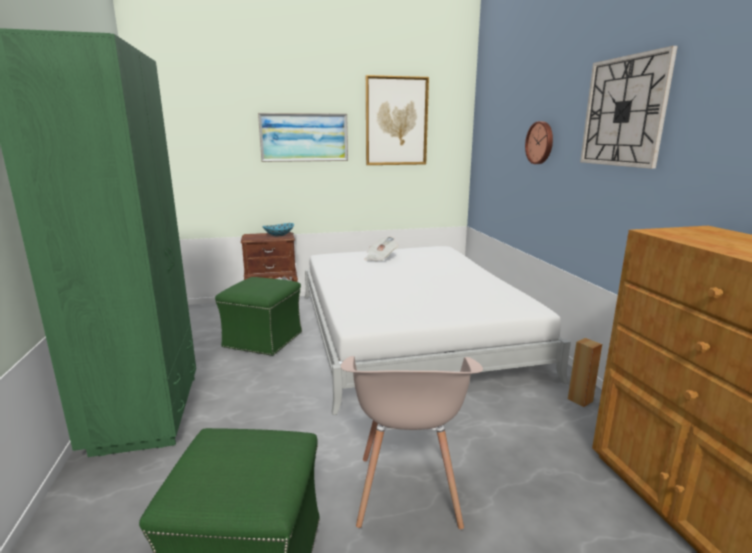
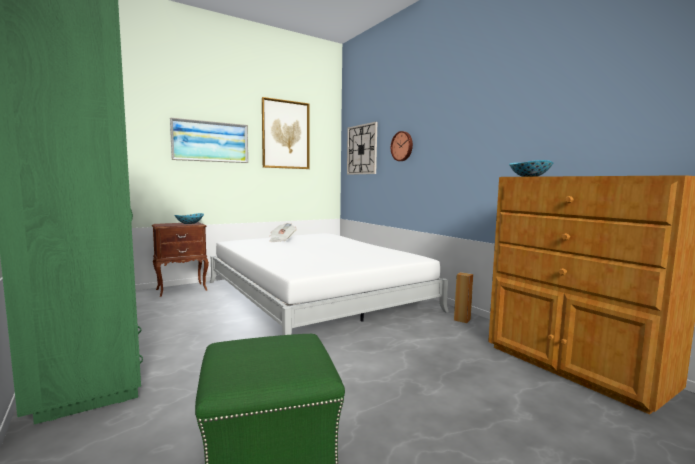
camera: 20 degrees left, 10 degrees down
green ottoman [215,277,302,356] -> none
beige chair [341,356,483,529] -> none
wall clock [580,46,678,169] -> wall clock moved to [347,122,377,175]
none -> bowl [509,160,553,177]

